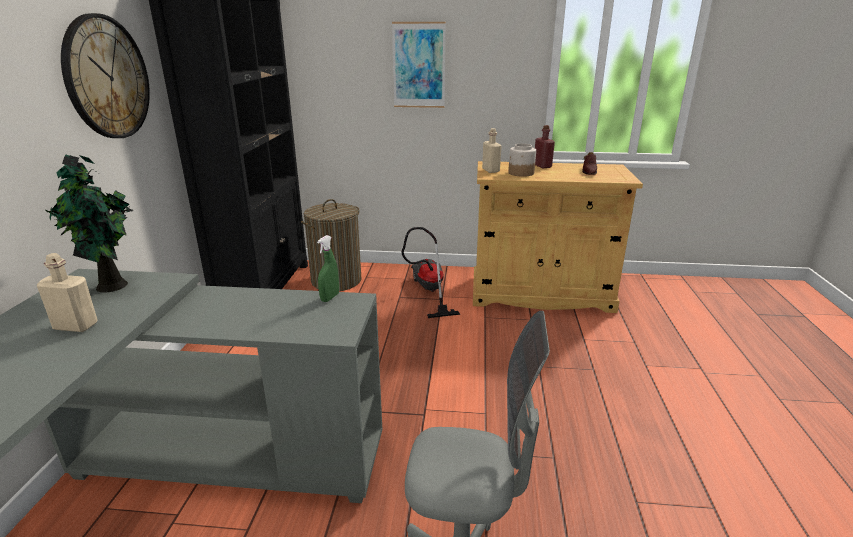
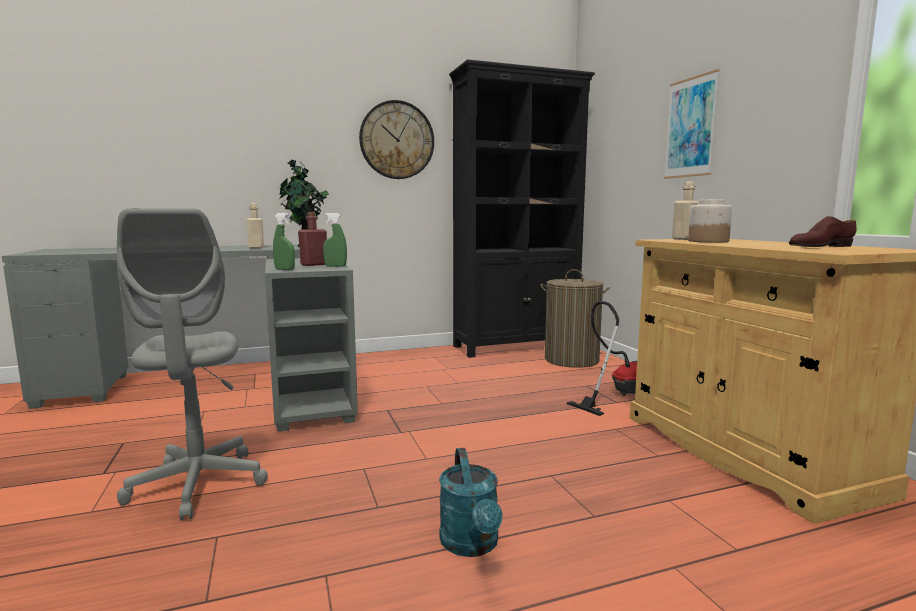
camera: 65 degrees right, 15 degrees down
red bottle [535,125,555,168] -> red bottle moved to [298,212,327,266]
none -> green spray bottle [273,213,295,270]
none -> turquoise watering can [439,448,503,557]

